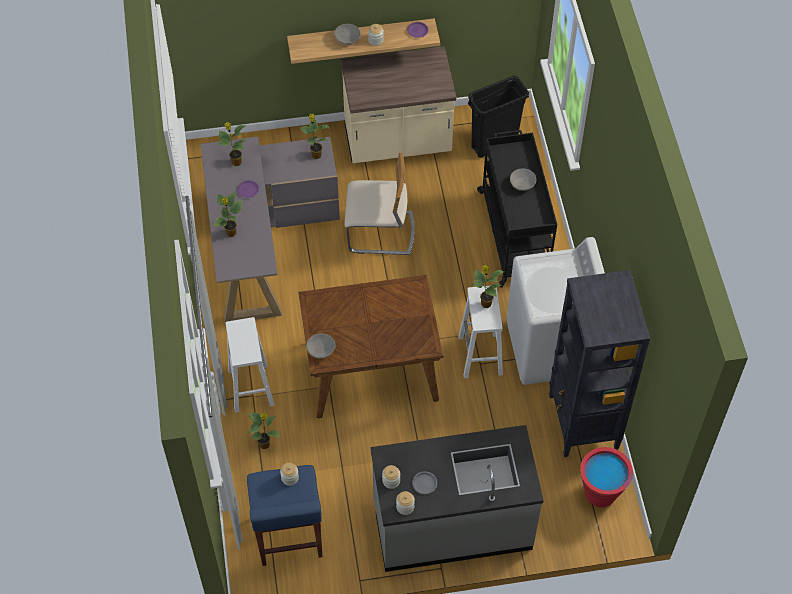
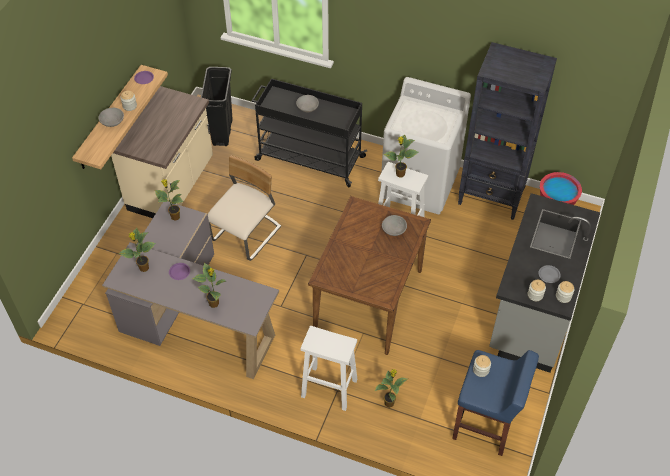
camera: 60 degrees left, 5 degrees down
grey bowl [306,334,335,359] -> grey bowl moved to [382,215,407,236]

